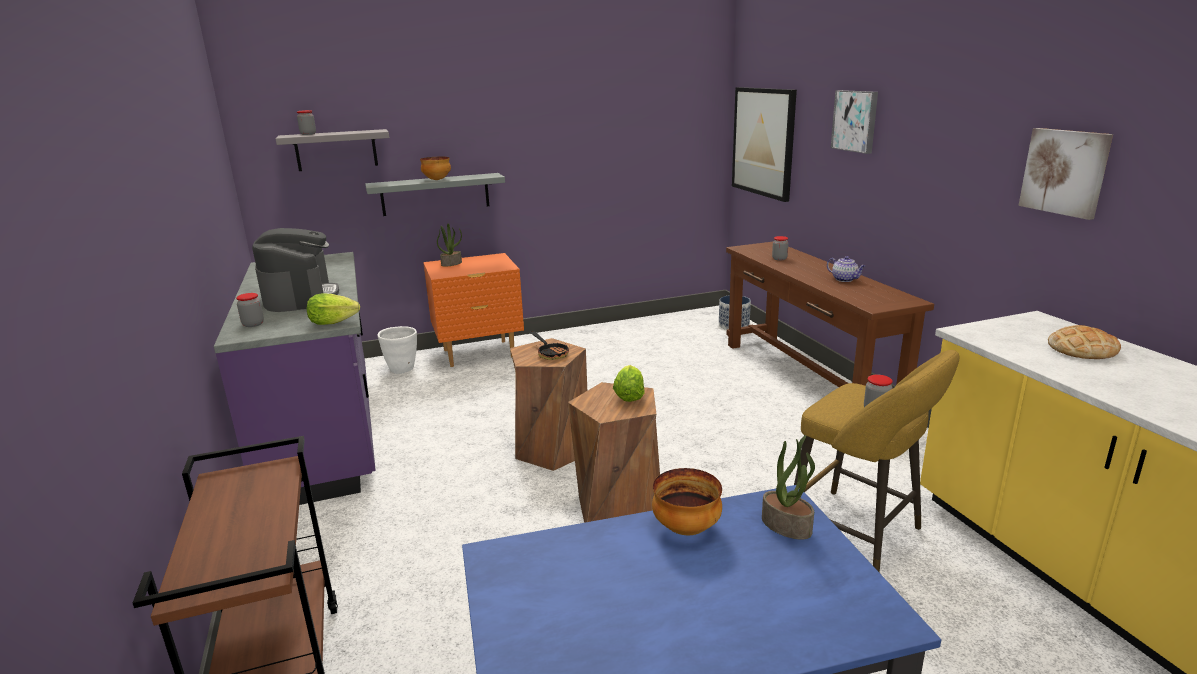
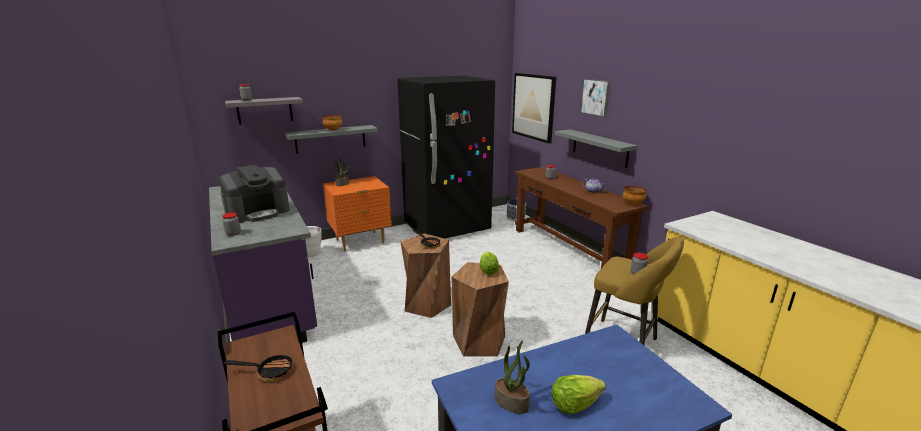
camera: 10 degrees left, 0 degrees up
coffee machine [252,228,339,312] -> coffee machine turned 75 degrees clockwise [219,165,290,223]
lettuce [307,293,360,325] -> lettuce moved to [552,375,606,414]
bowl [652,468,722,535] -> bowl moved to [623,186,647,205]
potted plant [762,435,815,540] -> potted plant moved to [495,340,530,414]
picture [1018,128,1113,220] -> none
bread [1048,325,1121,359] -> none
none -> frying pan [224,353,294,382]
none -> black fridge [397,76,495,239]
none -> grey shelf [555,129,638,168]

